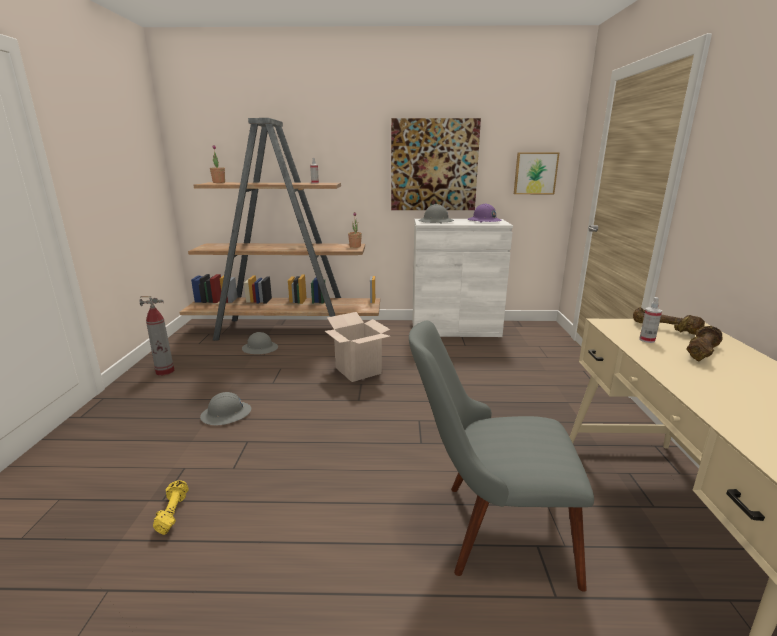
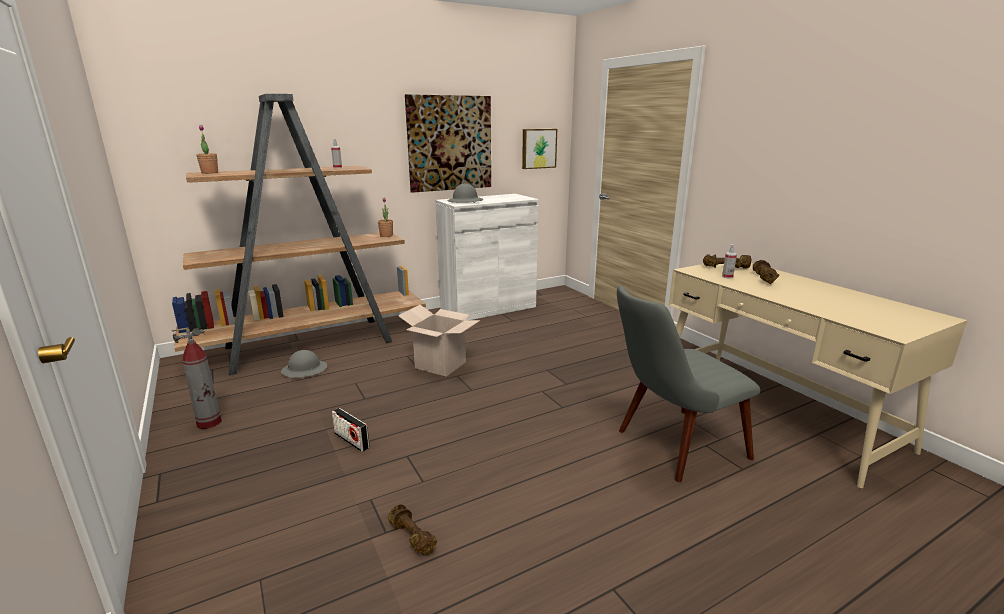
camera: 30 degrees left, 0 degrees up
yellow dumbbell [153,480,189,535] -> brown dumbbell [388,504,437,554]
grey hard hat [200,392,251,425] -> radio [332,408,370,452]
purple hard hat [468,204,502,223] -> none

